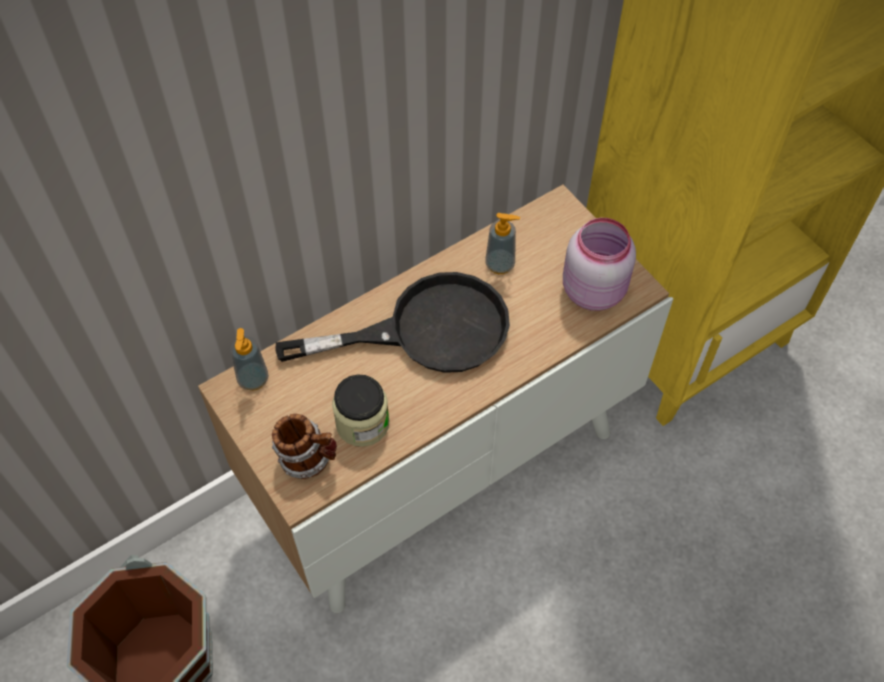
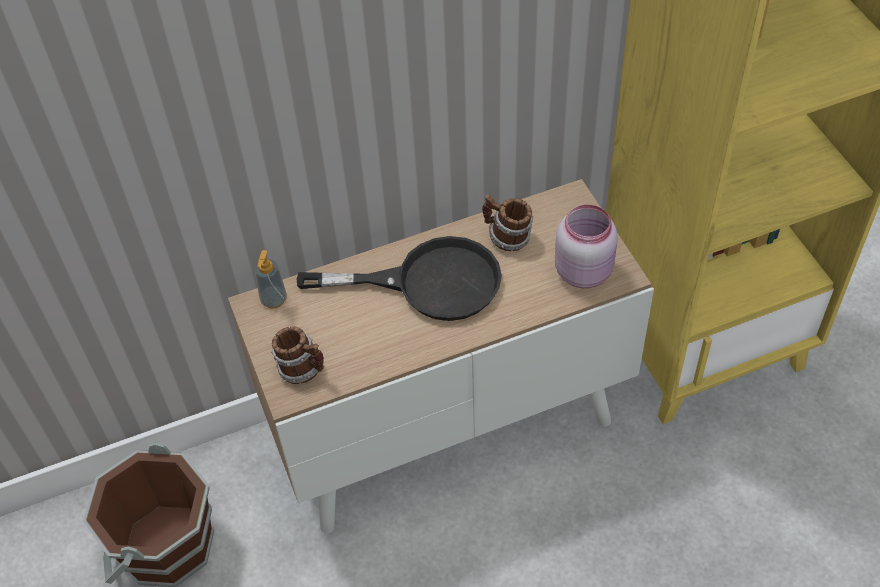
camera: 15 degrees right, 5 degrees down
jar [332,375,389,447] -> none
soap dispenser [485,213,520,274] -> mug [482,195,533,251]

